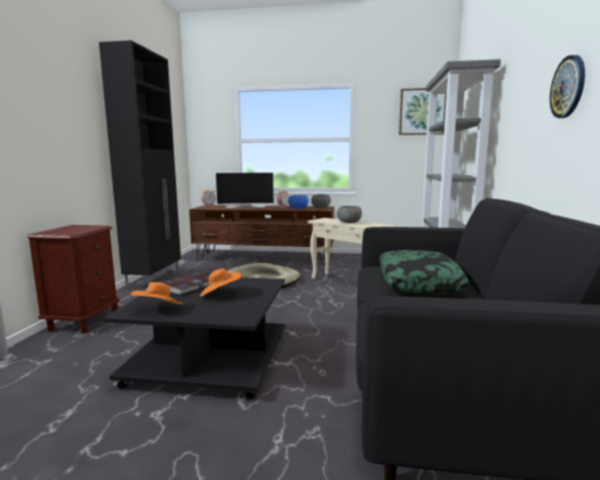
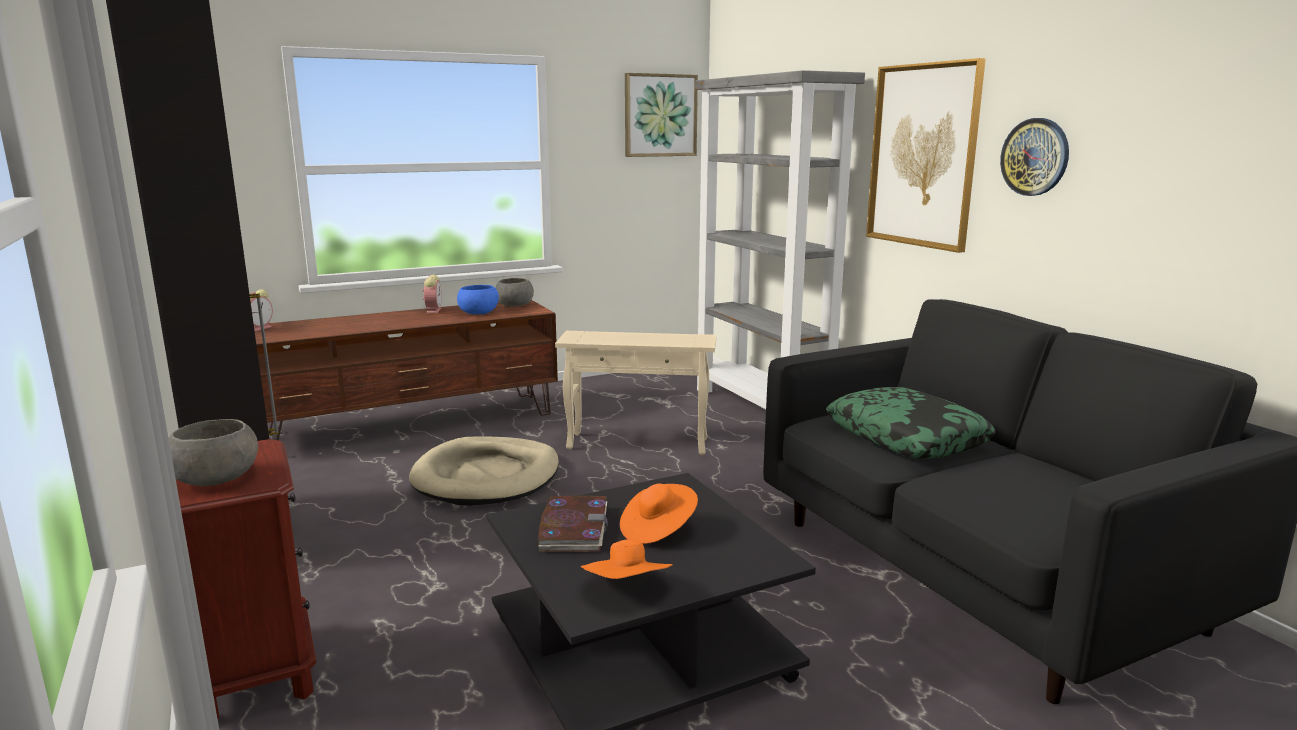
camera: 35 degrees left, 5 degrees up
television [216,173,274,208] -> none
grey bowl [337,206,362,223] -> grey bowl moved to [168,419,258,486]
none -> picture [866,58,986,253]

